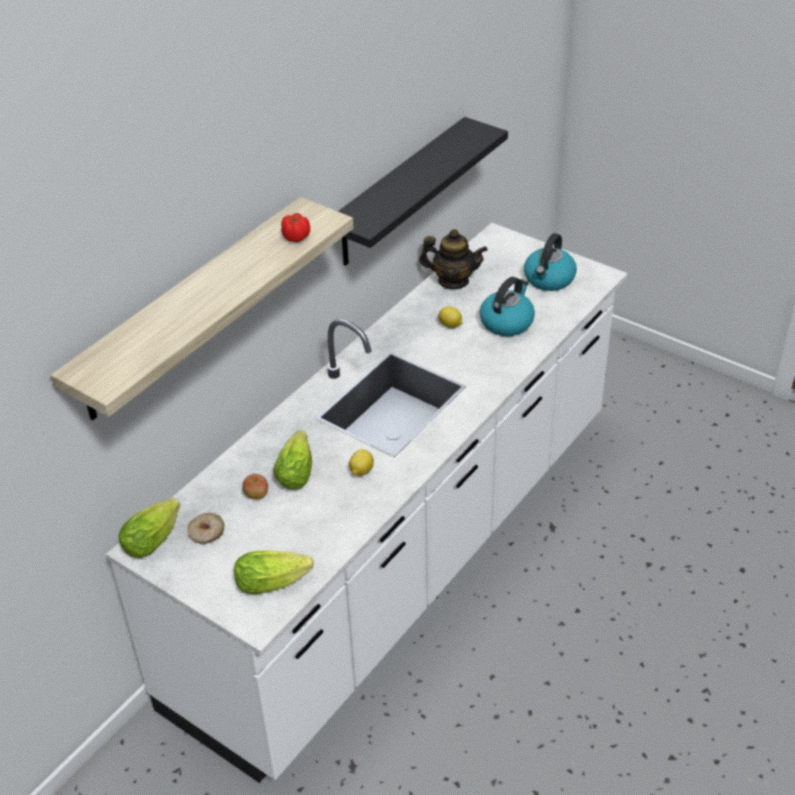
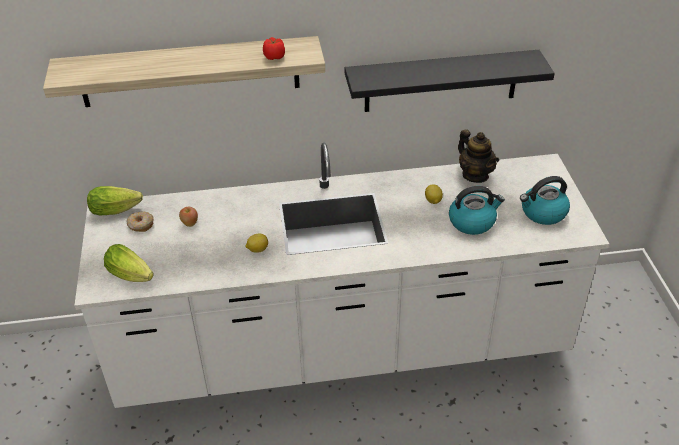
camera: 45 degrees right, 0 degrees up
lettuce [273,430,312,490] -> none

